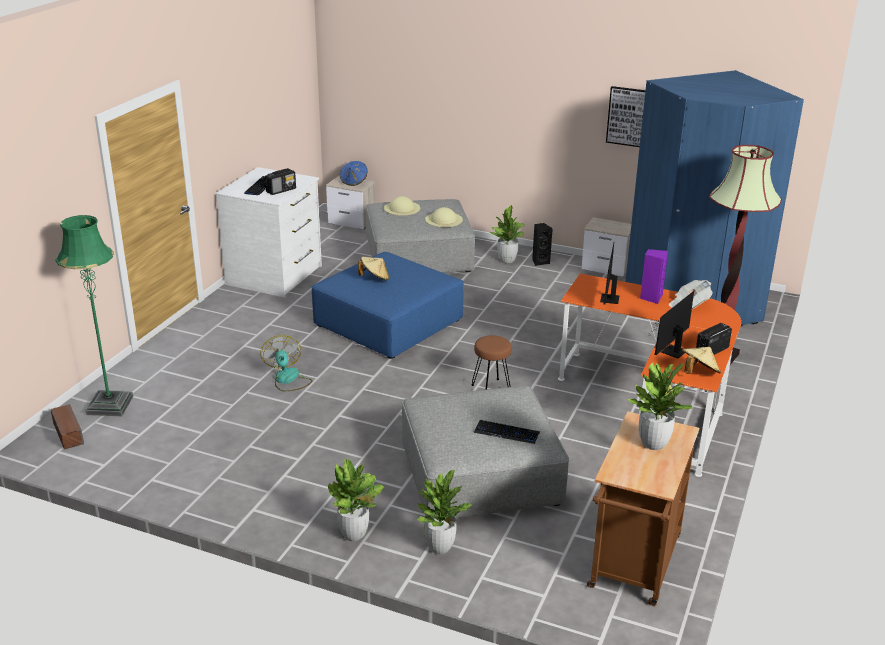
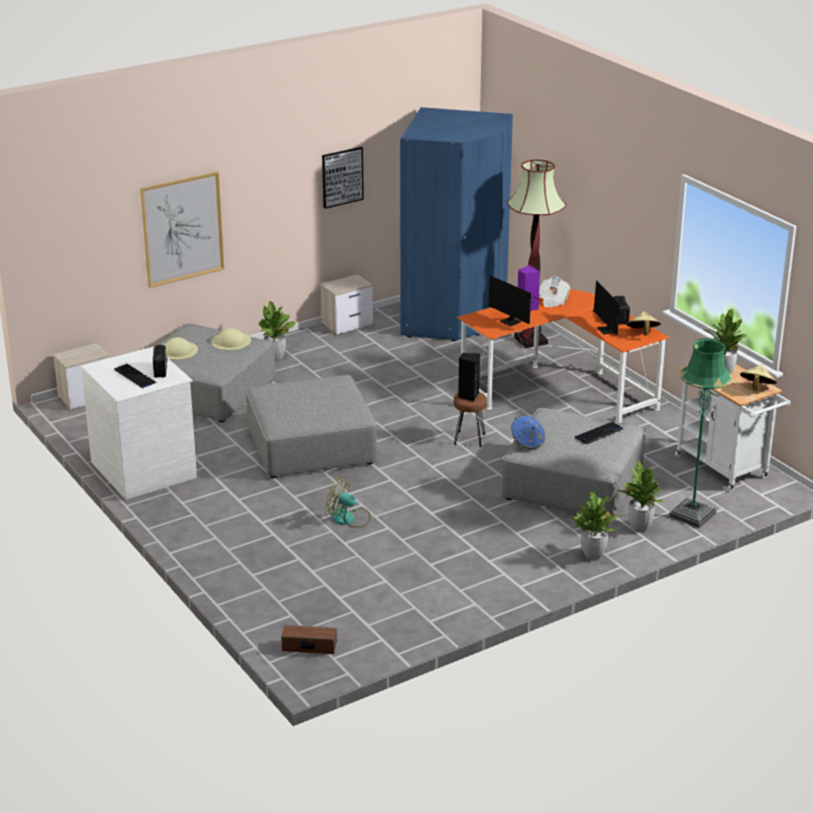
camera: 55 degrees left, 0 degrees up
green floor lamp [55,215,133,416] -> green floor lamp moved to [669,338,732,528]
blue ottoman [311,252,464,359] -> grey ottoman [245,375,377,478]
blue hat [340,161,368,186] -> blue hat moved to [511,416,545,449]
beige hat [358,257,389,280] -> beige hat moved to [740,365,777,391]
black speaker [532,223,553,266] -> black speaker moved to [458,353,480,402]
brown cart [587,412,699,606] -> white cart [675,364,791,491]
none -> picture [140,172,224,288]

